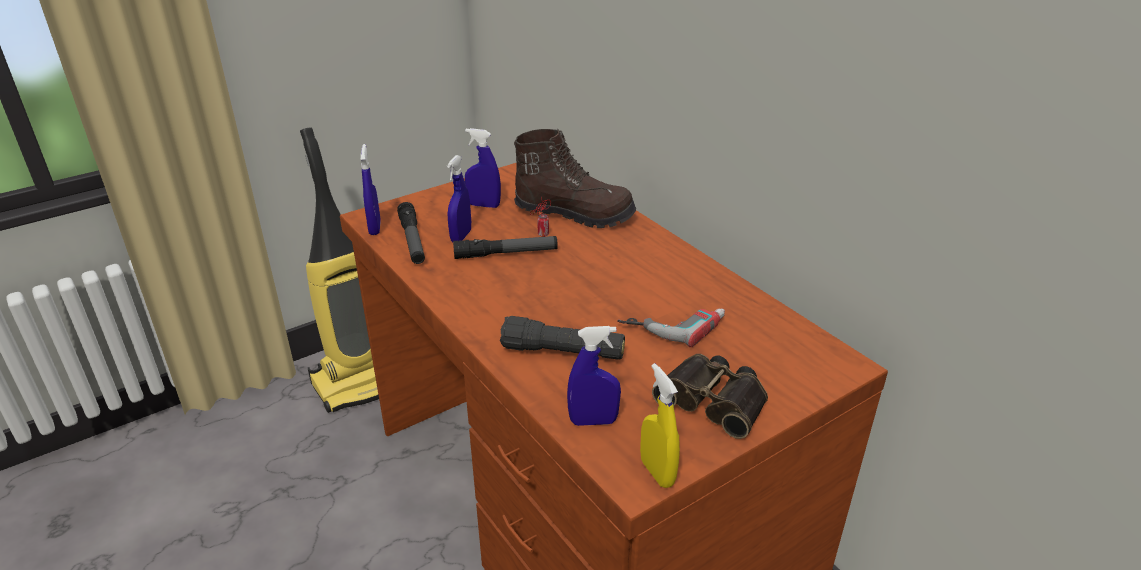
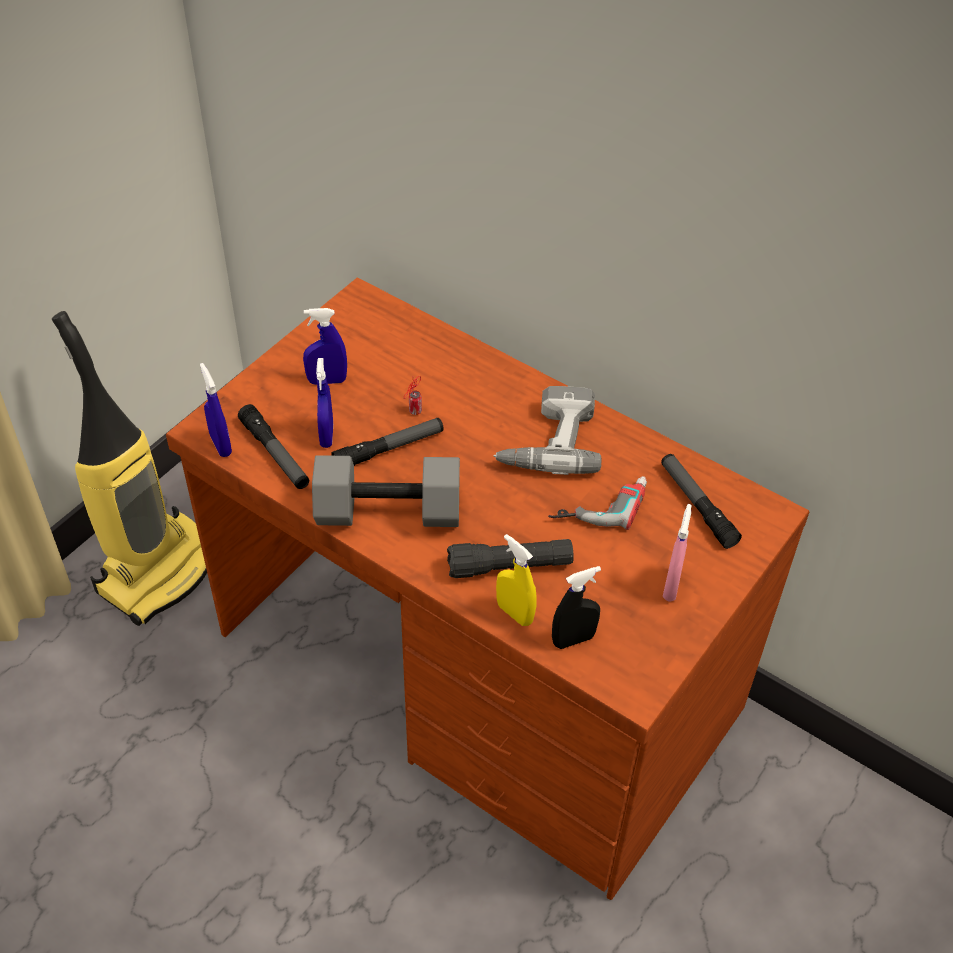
camera: 20 degrees left, 15 degrees up
brown boot [514,129,636,228] -> none
blue spray bottle [567,326,621,426] -> black spray bottle [552,566,601,649]
yellow spray bottle [640,363,680,488] -> yellow spray bottle moved to [496,534,537,626]
binoculars [652,354,768,439] -> pink spray bottle [663,504,692,601]
none -> grey dumbbell [312,455,460,527]
none -> power drill [493,386,601,475]
none -> flashlight [661,454,742,549]

